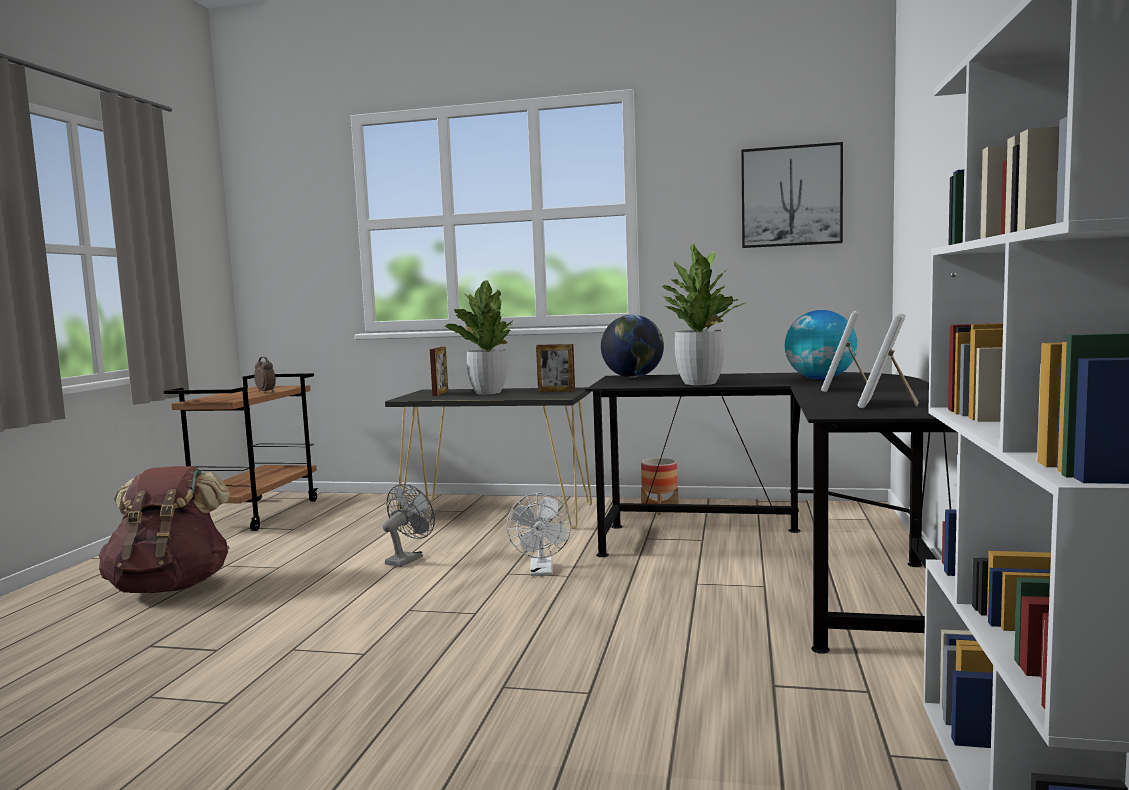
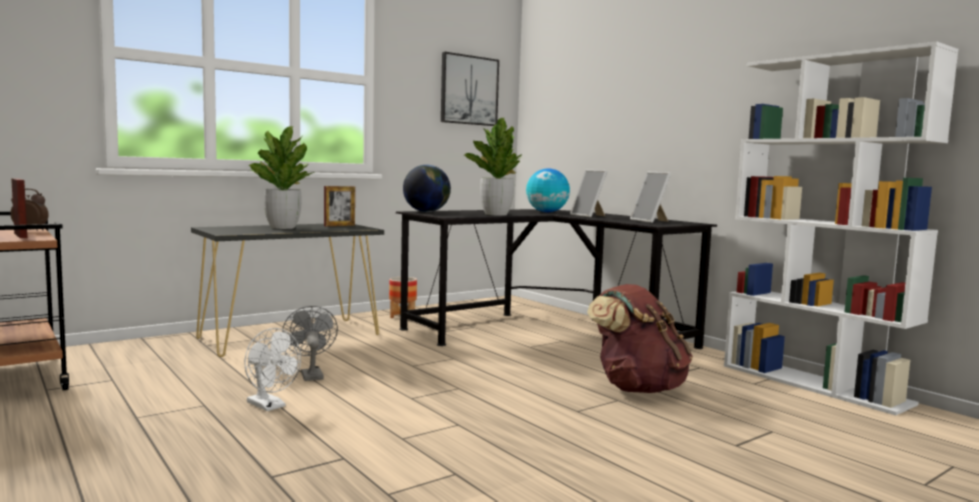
camera: 50 degrees left, 0 degrees up
brown backpack [99,466,230,593] -> brown backpack moved to [587,284,693,393]
picture frame [430,347,448,396] -> picture frame moved to [11,178,27,238]
white fan [507,493,572,576] -> white fan moved to [244,328,301,411]

